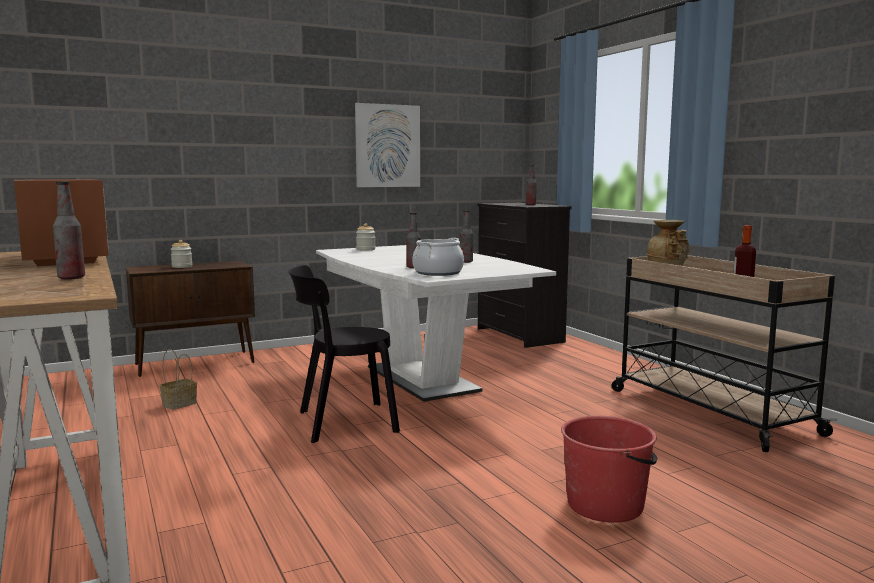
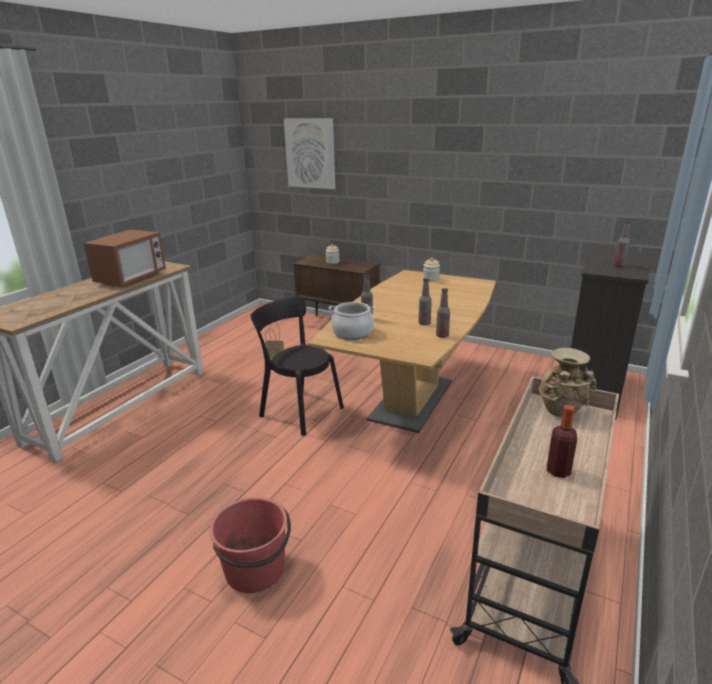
camera: 55 degrees right, 15 degrees up
bottle [53,181,85,280] -> bottle moved to [436,288,450,338]
white dining table [316,245,556,402] -> brown dining table [308,270,496,433]
picture [355,103,420,187] -> picture moved to [284,118,335,189]

